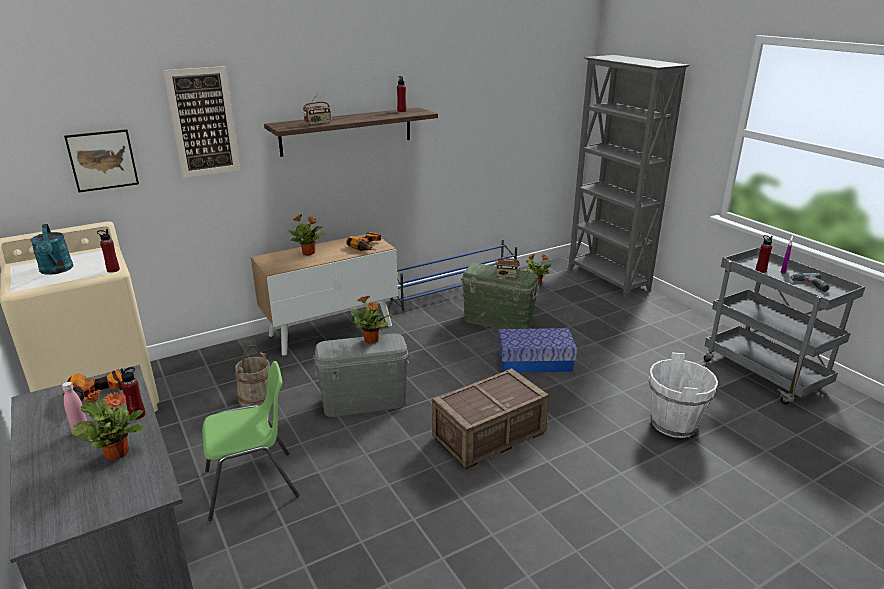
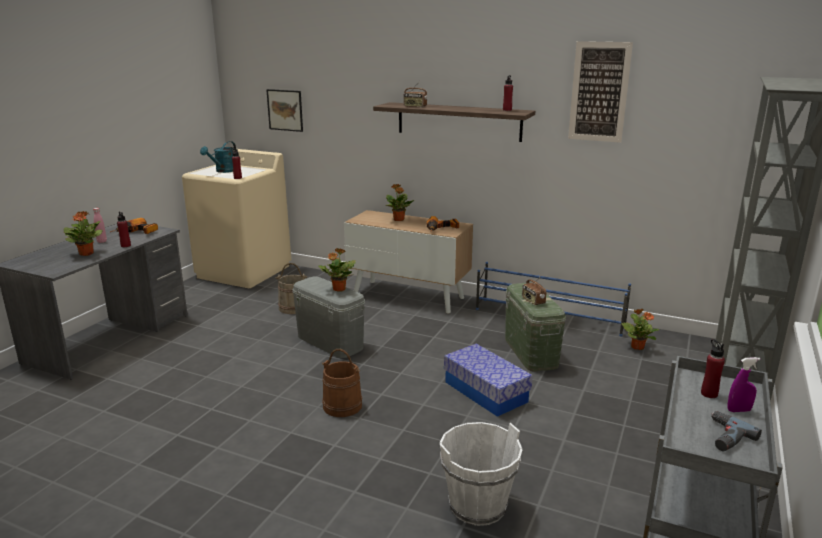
camera: 55 degrees right, 5 degrees down
picture [163,66,240,178] -> picture moved to [568,41,633,143]
green chair [202,361,299,521] -> none
crate [432,368,549,469] -> brown bucket [322,349,362,417]

